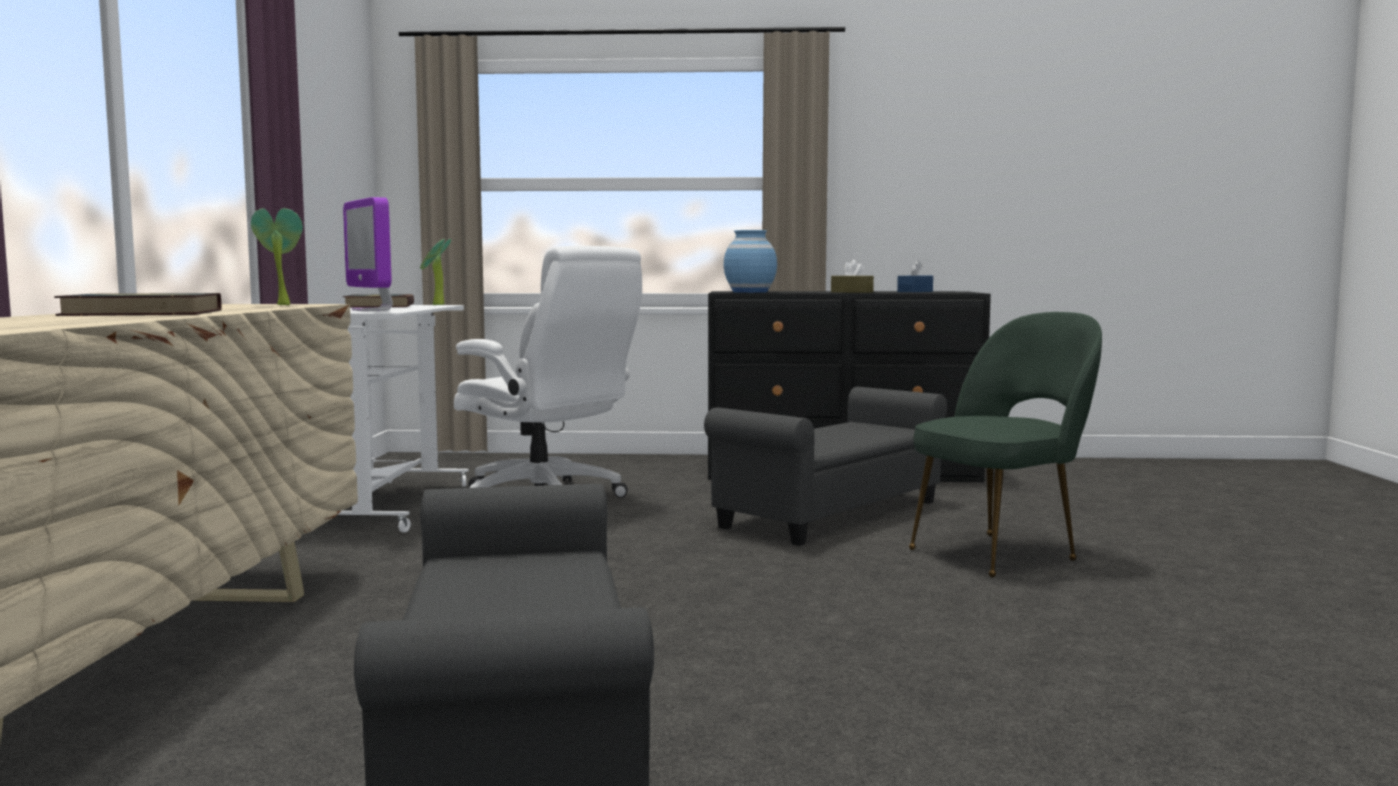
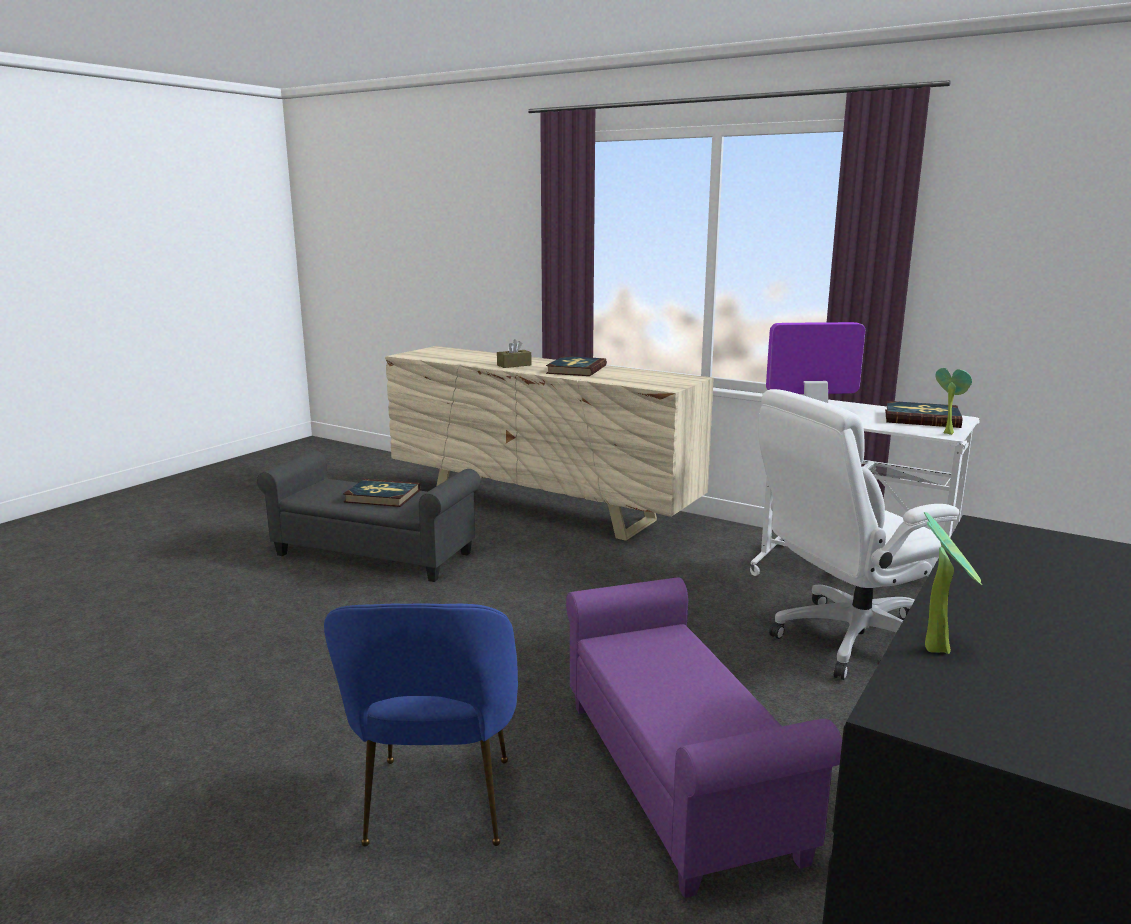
camera: 120 degrees right, 10 degrees up
potted plant [251,208,303,305] -> potted plant moved to [923,512,982,654]
grey ottoman [704,387,947,546] -> purple ottoman [566,578,842,898]
blue vase [724,230,777,293] -> none
brown tissue box [831,260,874,293] -> brown tissue box moved to [497,339,531,368]
blue tissue box [897,260,933,292] -> none
green chair [909,312,1102,578] -> blue chair [324,604,518,847]
none -> book [343,479,420,507]

